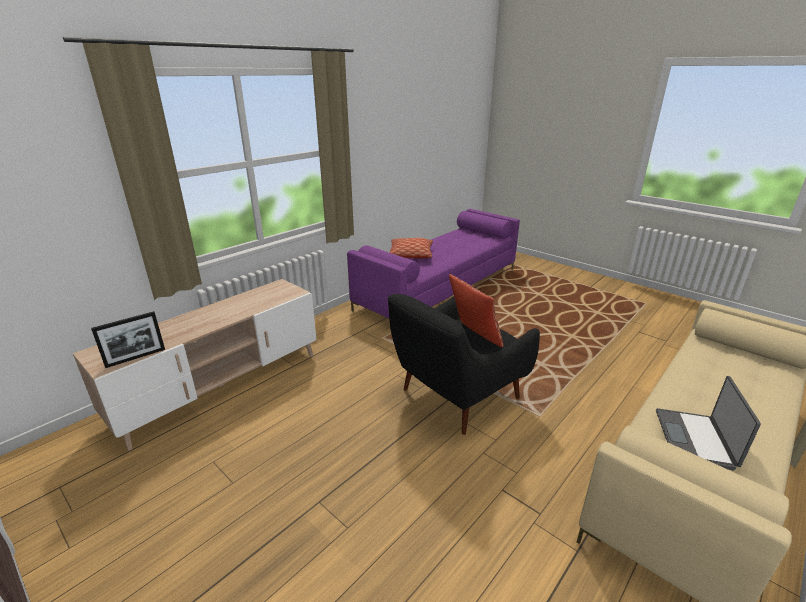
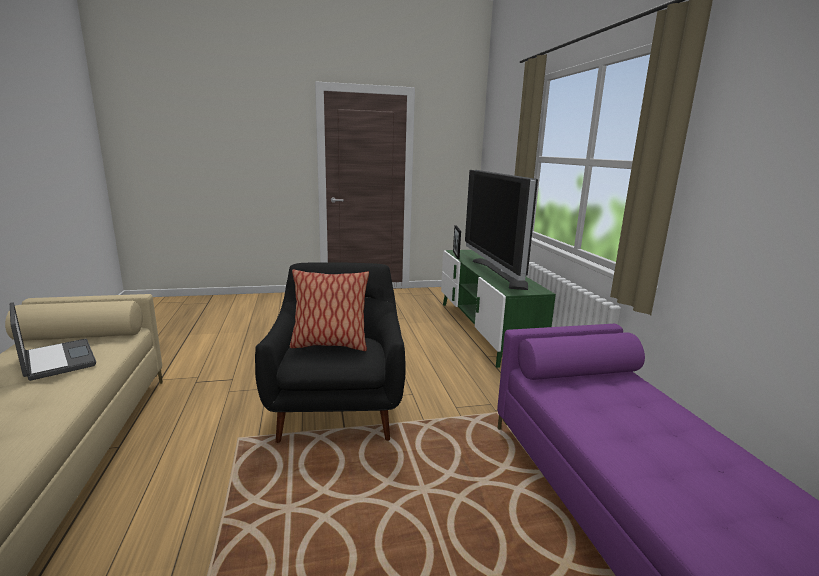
camera: 125 degrees right, 10 degrees down
beige tv stand [73,279,316,451] -> green tv stand [441,250,556,368]
pillow [389,238,433,258] -> none
none -> television [465,170,538,290]

